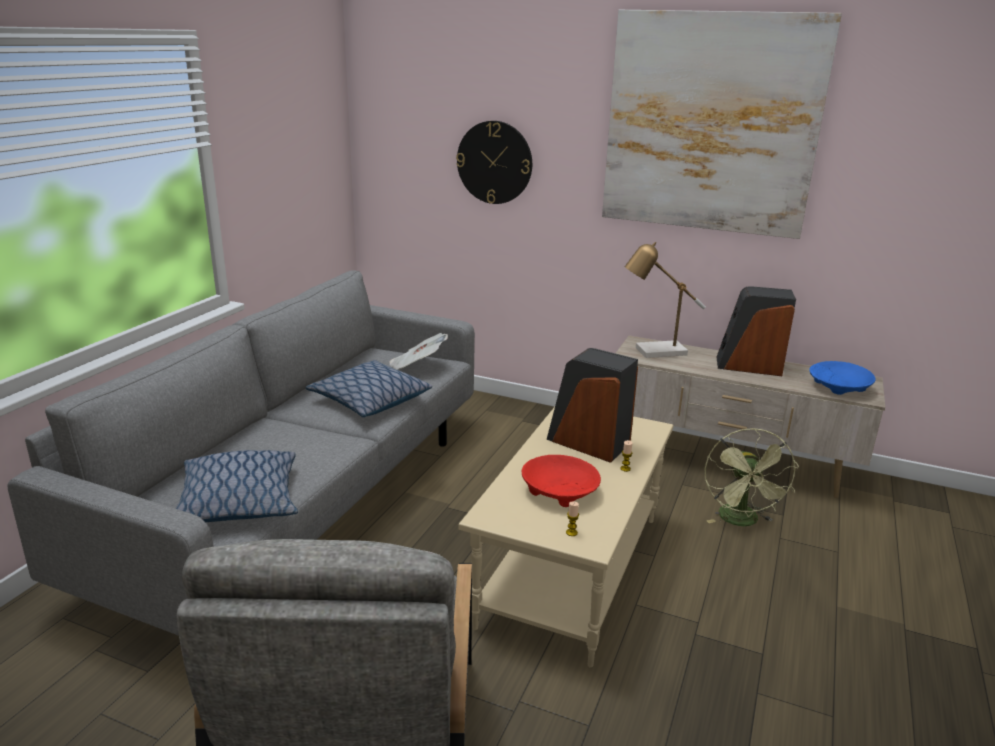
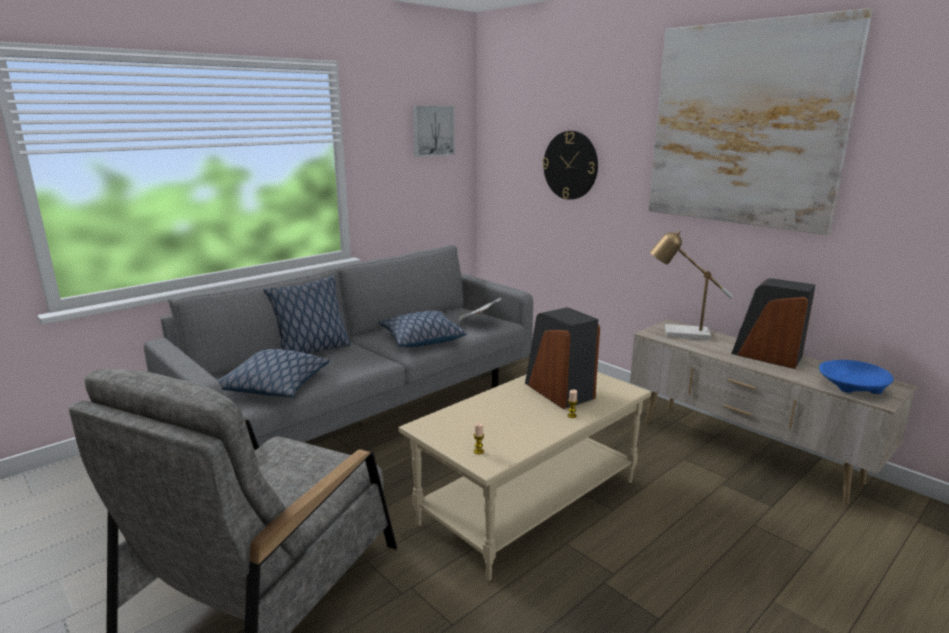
camera: 25 degrees right, 5 degrees down
red bowl [522,455,601,507] -> none
green fan [705,428,799,526] -> none
none -> pillow [263,275,351,354]
none -> picture [413,106,455,157]

